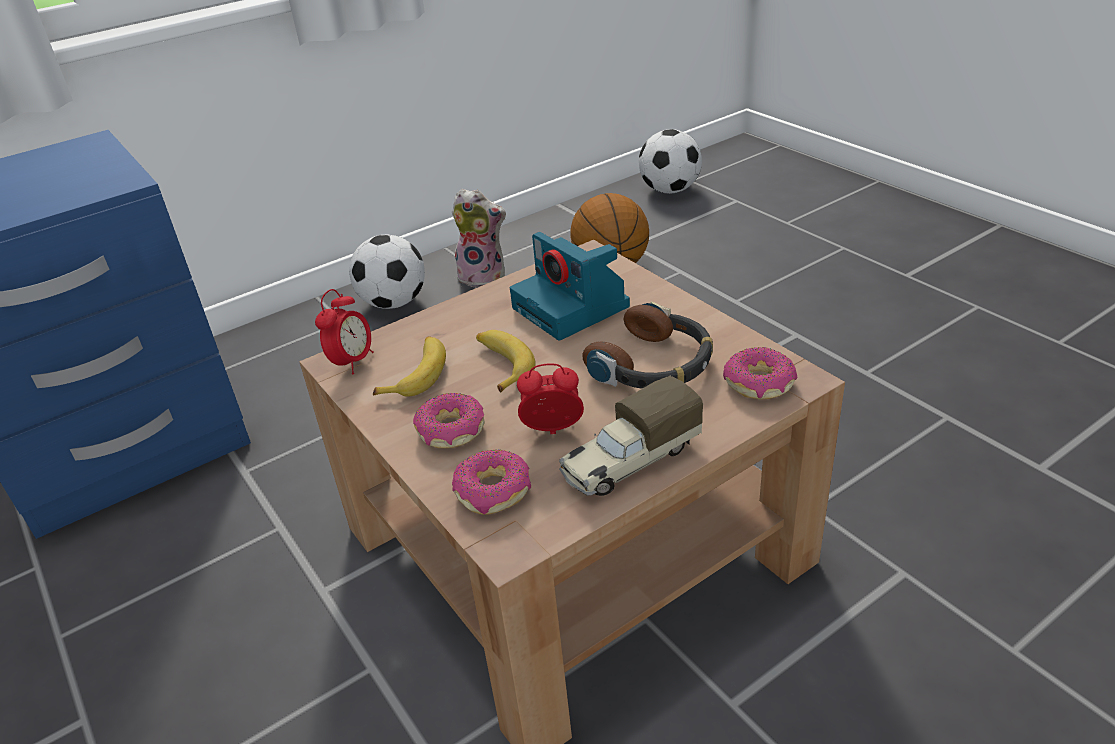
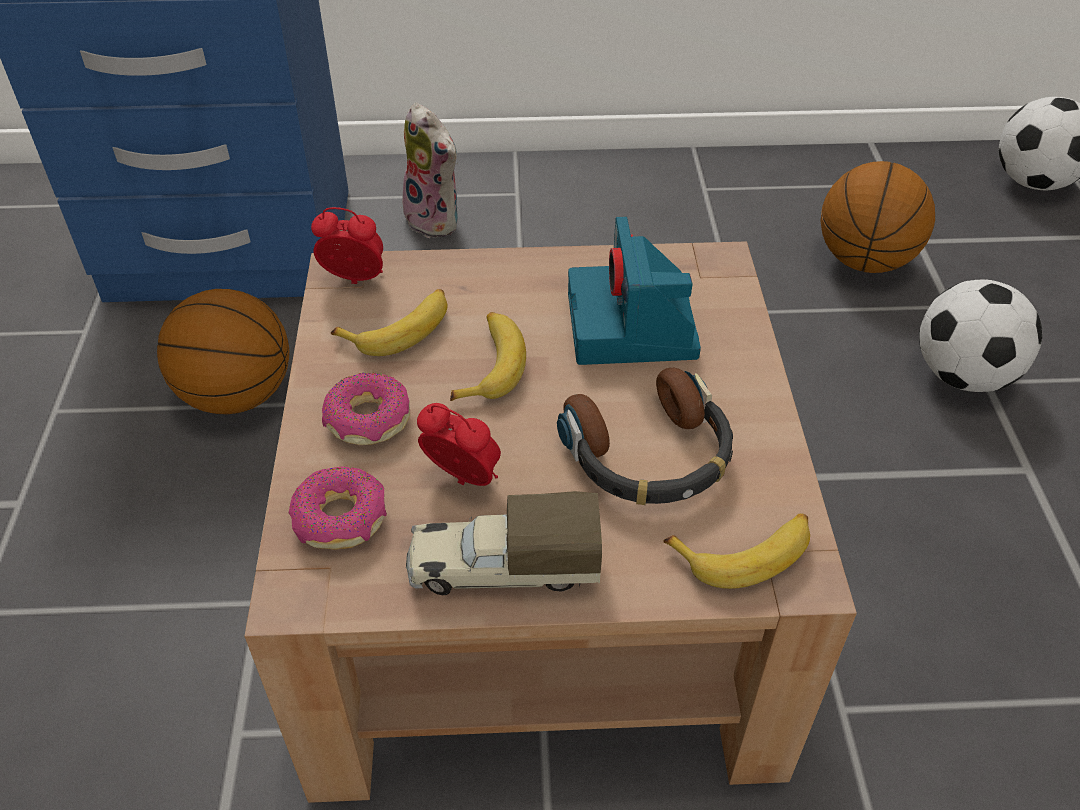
camera: 30 degrees right, 10 degrees up
alarm clock [315,289,374,374] -> alarm clock turned 135 degrees counterclockwise [311,207,383,284]
football [349,235,425,309] -> football moved to [919,279,1042,392]
plush toy [452,189,506,288] -> plush toy moved to [402,103,458,238]
donut [723,347,798,399] -> banana [663,513,810,589]
none -> basketball [157,289,289,414]

